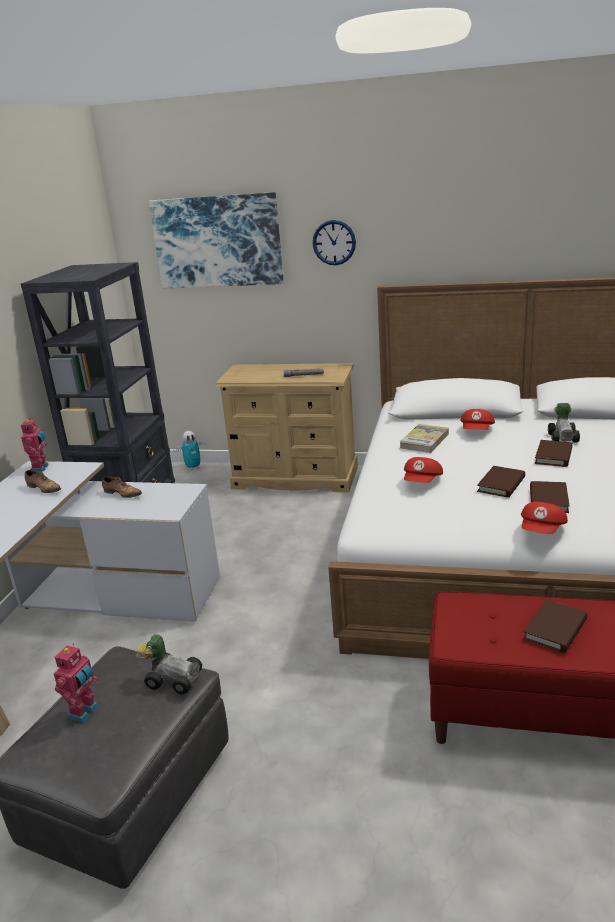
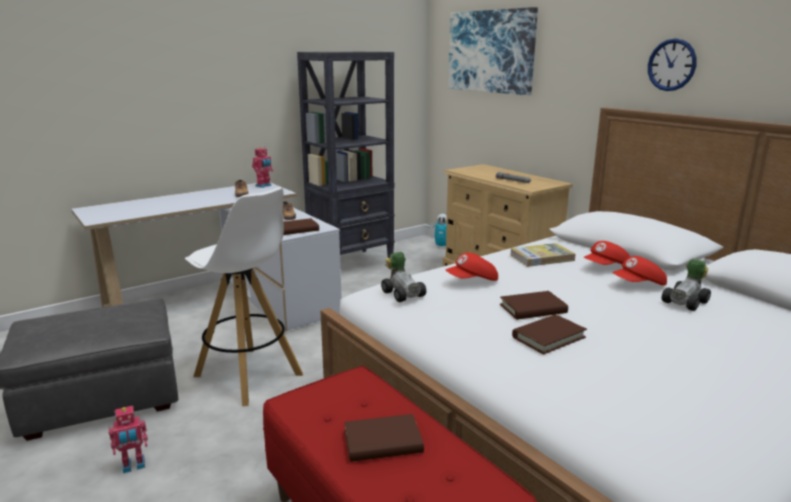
camera: 40 degrees right, 5 degrees down
toy robot [54,643,98,723] -> toy robot moved to [108,406,148,473]
toy car [137,634,202,694] -> toy car moved to [381,252,426,302]
wall clock [313,220,356,265] -> wall clock moved to [648,39,697,91]
red cap [521,502,568,534] -> red cap moved to [612,256,667,285]
brown book [535,440,573,467] -> brown book moved to [283,218,319,235]
none -> white stool [185,187,303,406]

